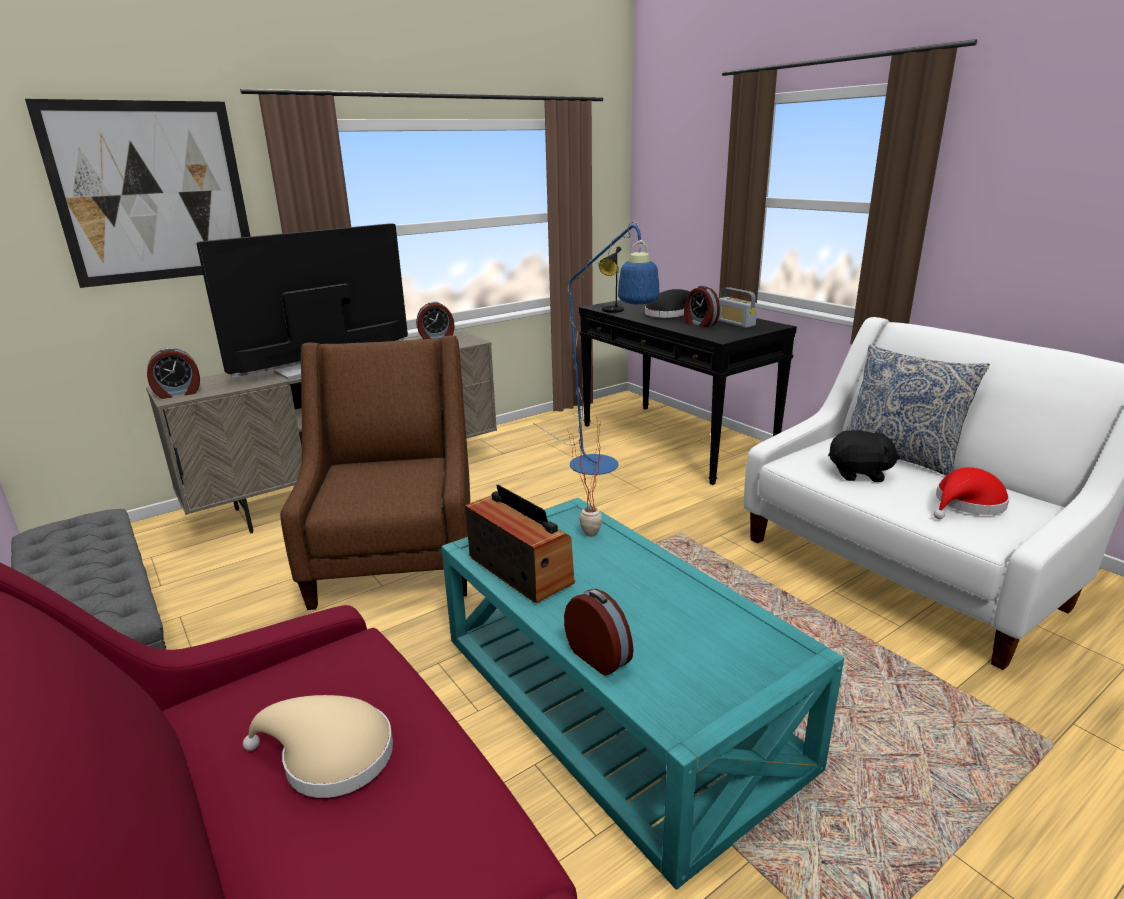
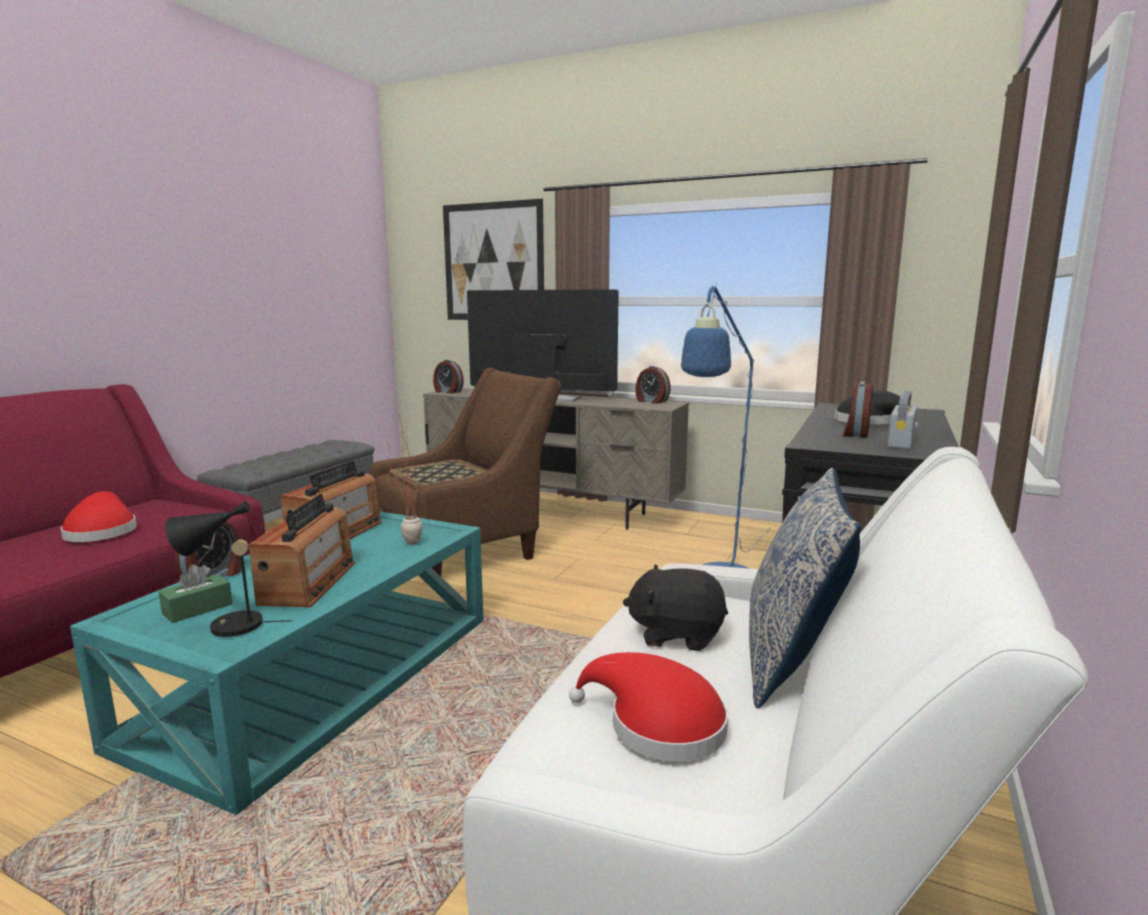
camera: 60 degrees right, 10 degrees down
beige hat [243,695,393,798] -> red hat [61,491,137,542]
black table lamp [599,246,624,313] -> black table lamp moved to [165,501,292,637]
black plush toy [828,430,900,482] -> black plush toy turned 120 degrees clockwise [623,565,728,651]
none -> green tissue box [158,564,233,623]
none -> radio [248,494,355,607]
none -> tray [389,459,486,489]

